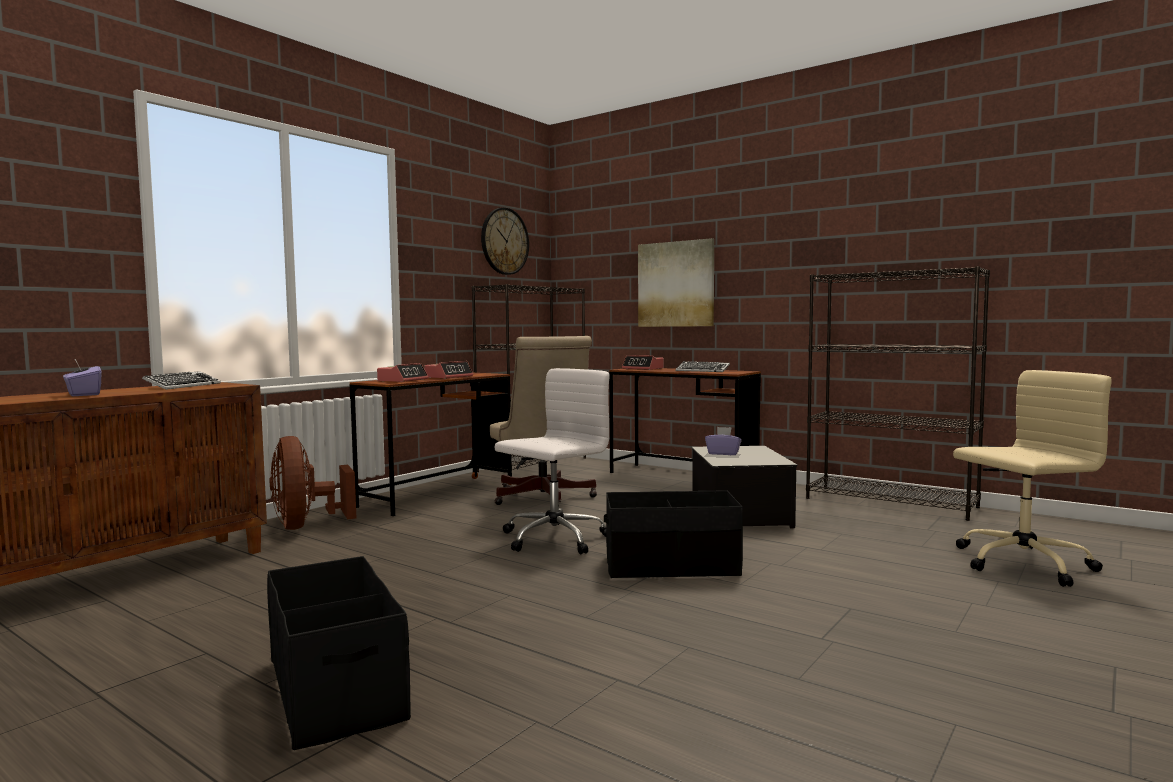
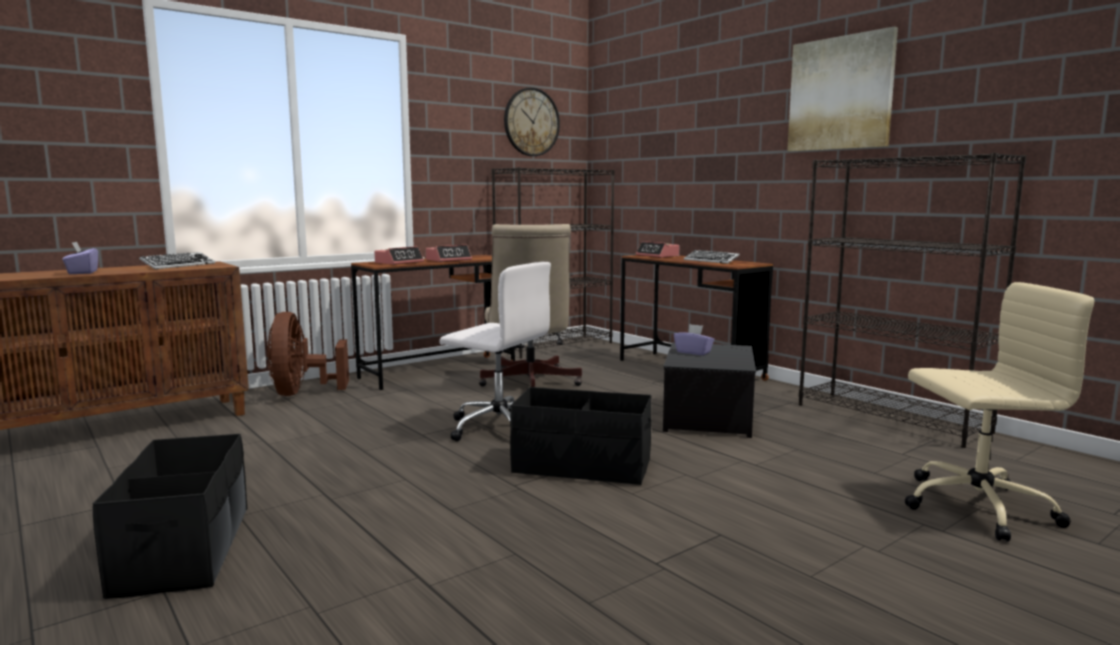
camera: 15 degrees right, 5 degrees up
white office chair [495,368,610,554] -> white office chair turned 60 degrees clockwise [439,262,551,441]
picture [638,238,714,327] -> picture moved to [787,26,898,151]

